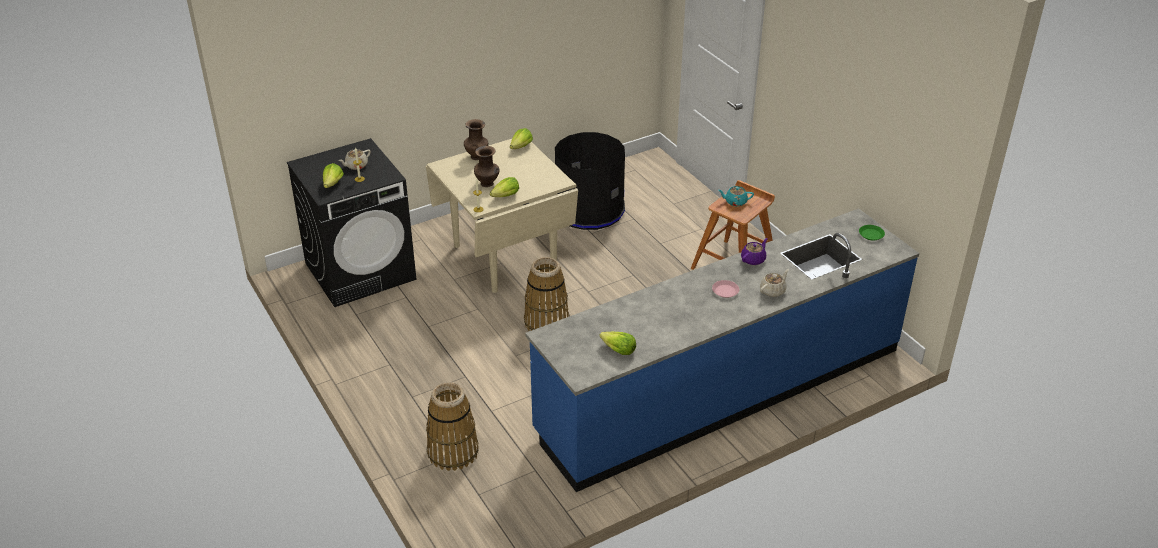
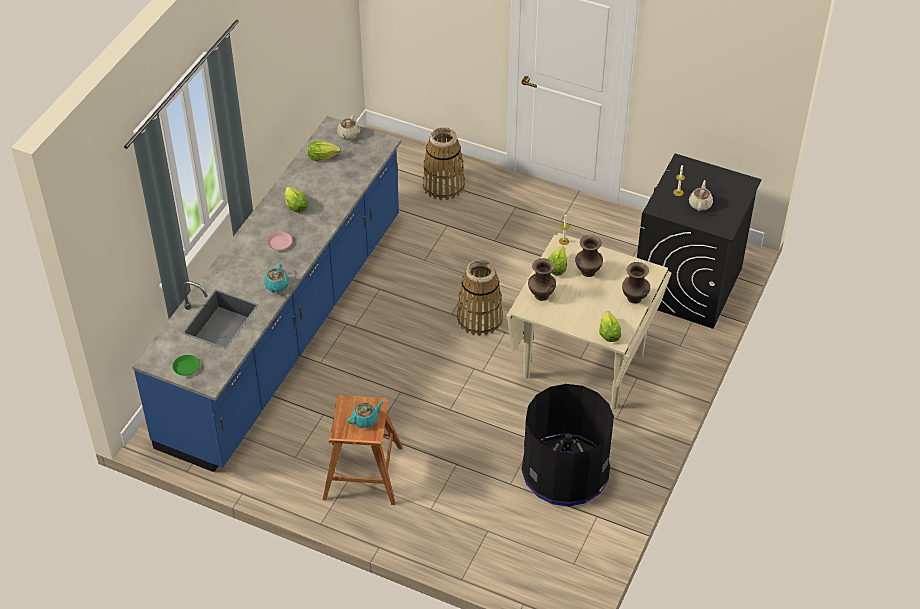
camera: 145 degrees right, 10 degrees up
lettuce [323,163,344,188] -> lettuce moved to [285,186,308,213]
purple teapot [741,238,768,265] -> turquoise teapot [264,264,289,293]
beige teapot [760,269,789,297] -> beige teapot moved to [337,115,360,140]
none -> brown vase [528,258,556,301]

